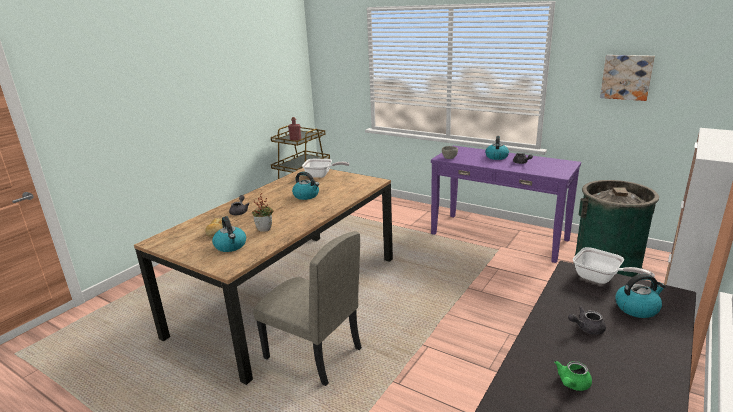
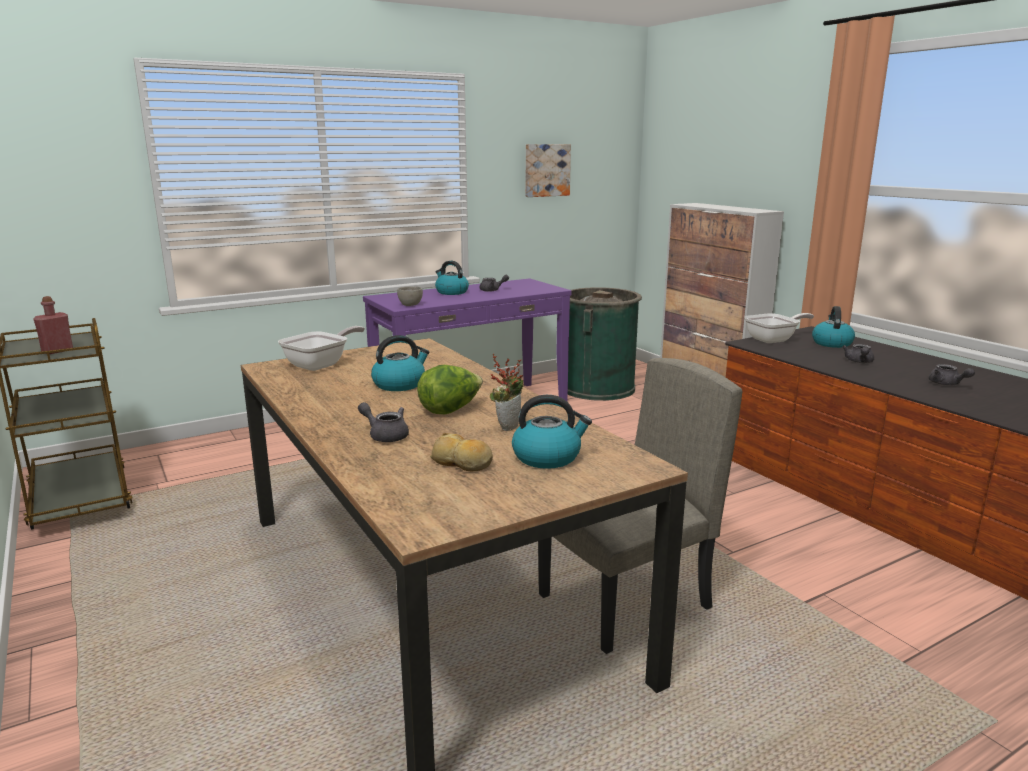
camera: 65 degrees left, 5 degrees down
green teapot [554,361,592,391] -> grey teapot [929,364,975,386]
none -> lettuce [417,365,483,414]

